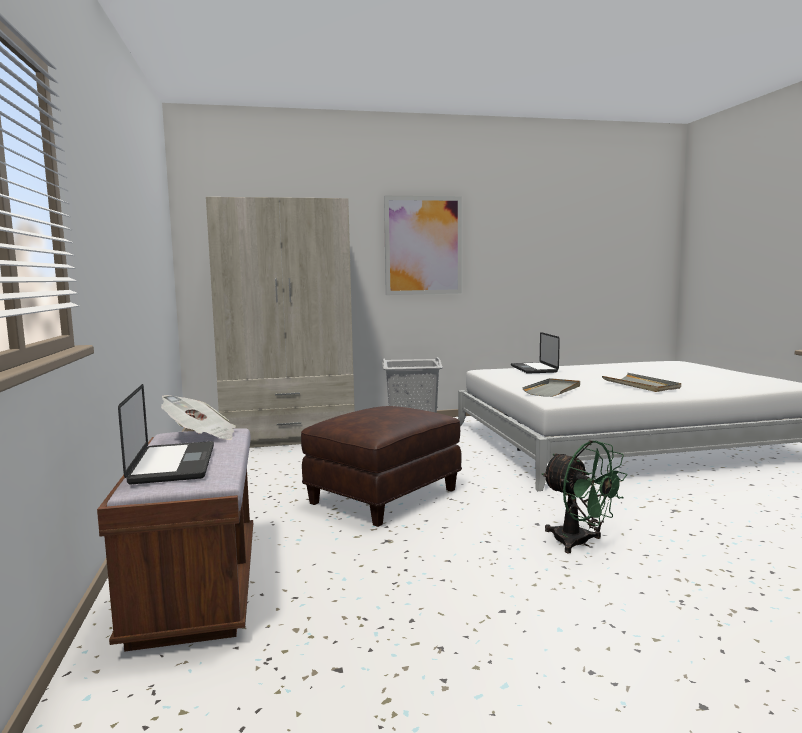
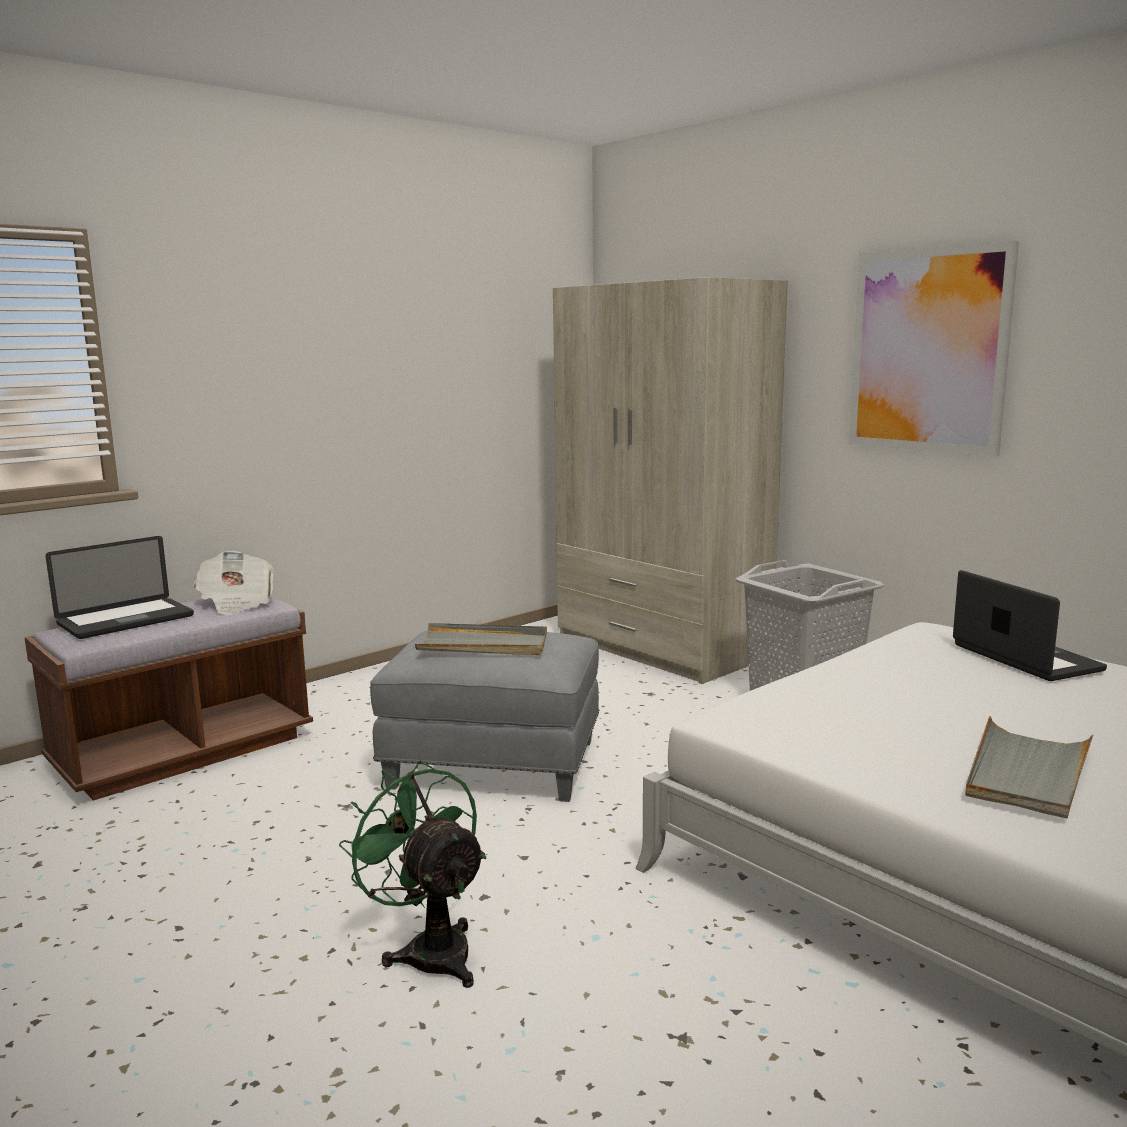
camera: 60 degrees right, 5 degrees up
brown ottoman [301,406,462,527] -> grey ottoman [370,631,599,802]
laptop [511,332,560,374] -> laptop turned 105 degrees clockwise [953,570,1107,681]
grey tray [522,378,580,397] -> grey tray moved to [415,623,547,655]
green fan [542,440,628,553] -> green fan turned 120 degrees clockwise [339,760,486,988]

